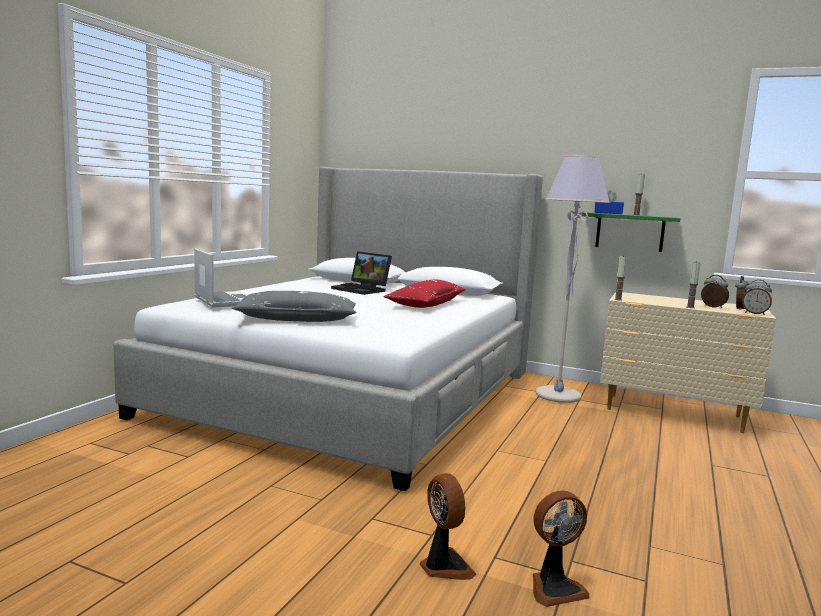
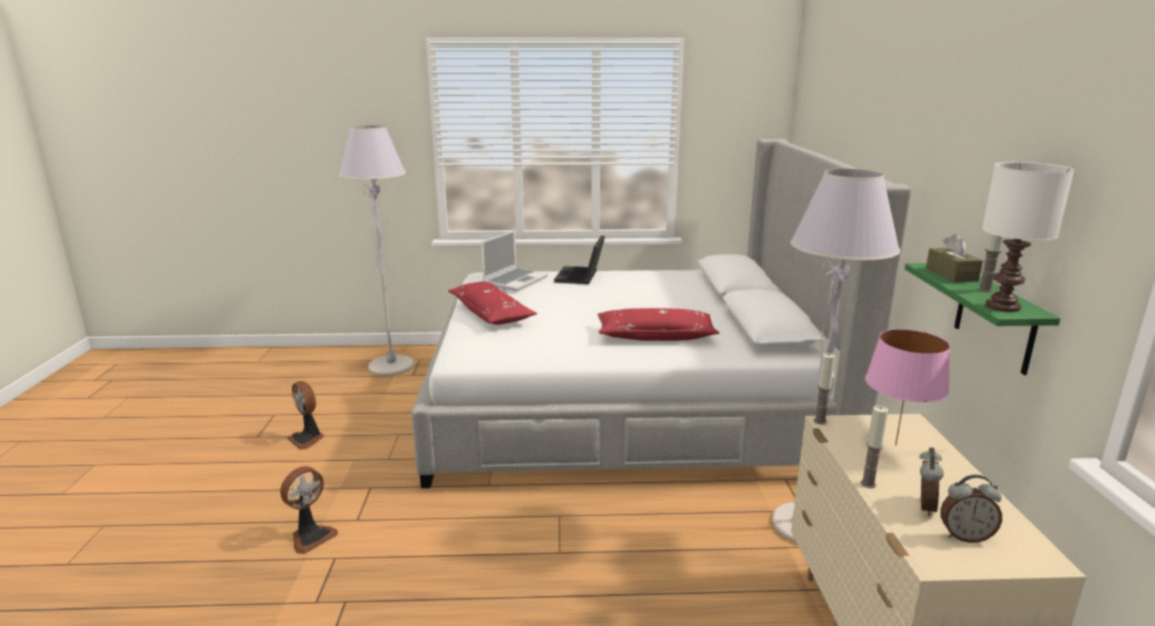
camera: 65 degrees right, 10 degrees up
grey pillow [232,291,357,322] -> red pillow [448,281,537,325]
laptop [331,251,392,295] -> laptop moved to [554,235,605,285]
fan [533,490,590,607] -> fan moved to [287,381,325,450]
blue tissue box [594,190,624,214] -> brown tissue box [926,234,983,282]
alarm clock [742,280,772,315] -> none
none -> grey floor lamp [338,125,415,376]
none -> pink table lamp [865,329,950,446]
none -> white table lamp [982,162,1074,312]

